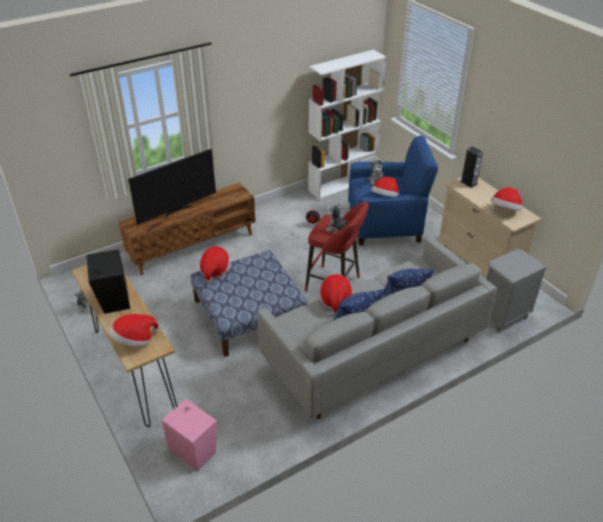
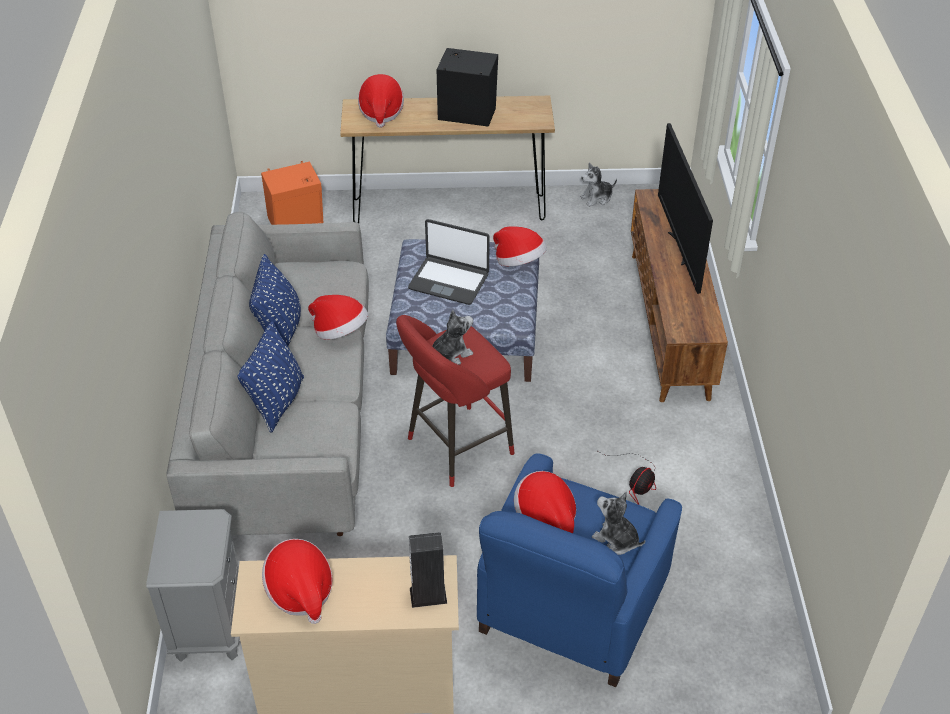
camera: 120 degrees right, 5 degrees up
pink speaker [162,399,217,471] -> orange speaker [261,161,323,225]
white bookcase [308,50,386,199] -> none
none -> laptop [408,219,490,305]

